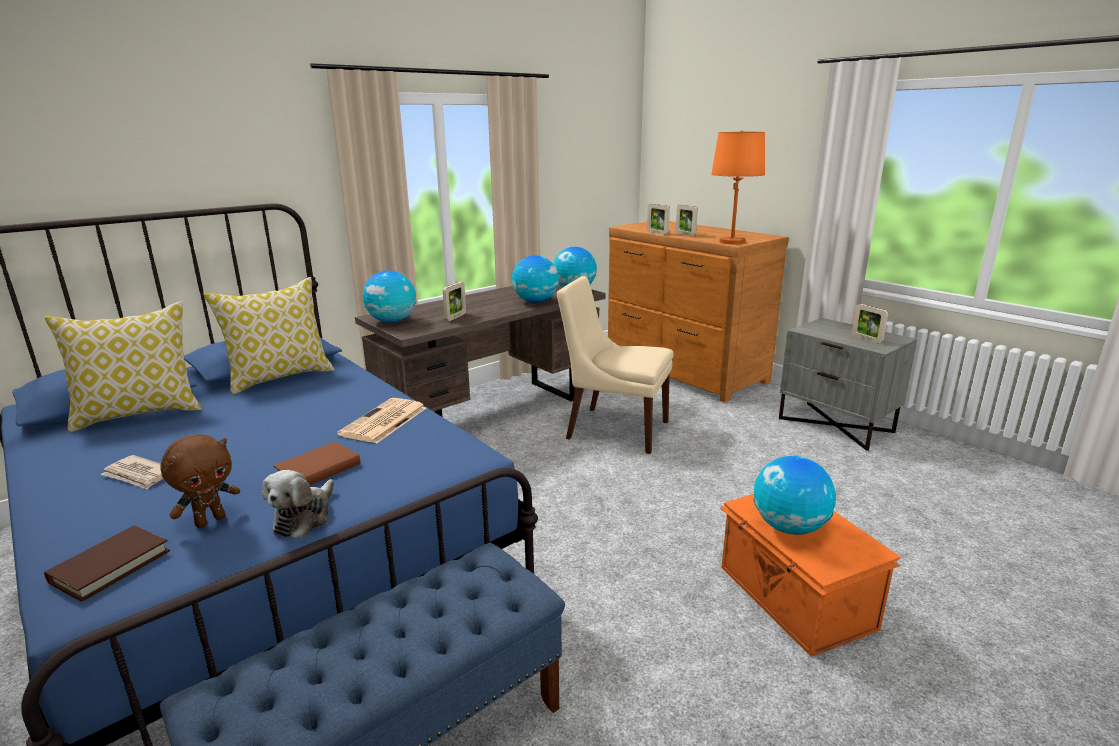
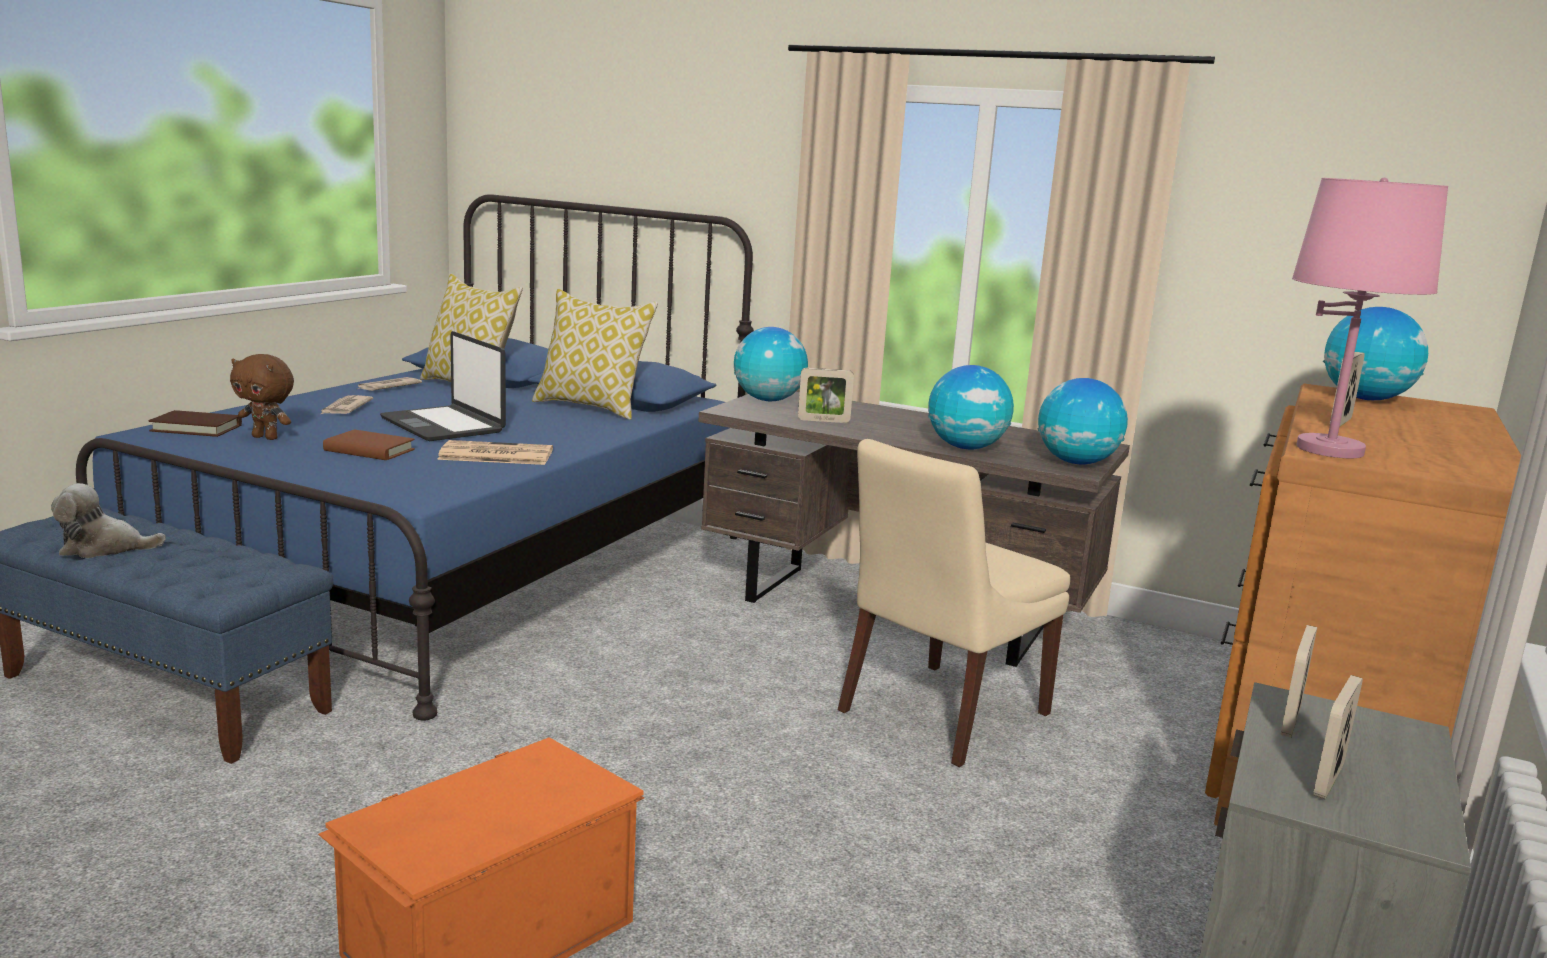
camera: 65 degrees right, 5 degrees down
plush toy [262,470,334,538] -> plush toy moved to [51,483,166,558]
beige chair [557,276,674,454] -> beige chair turned 135 degrees counterclockwise [838,439,1070,767]
picture frame [647,204,670,235] -> picture frame moved to [1281,625,1317,738]
orange table lamp [711,130,765,244] -> pink table lamp [1292,178,1448,458]
globe [753,456,836,535] -> globe moved to [1323,307,1428,400]
none -> newspaper [357,377,422,391]
none -> laptop [380,331,506,441]

